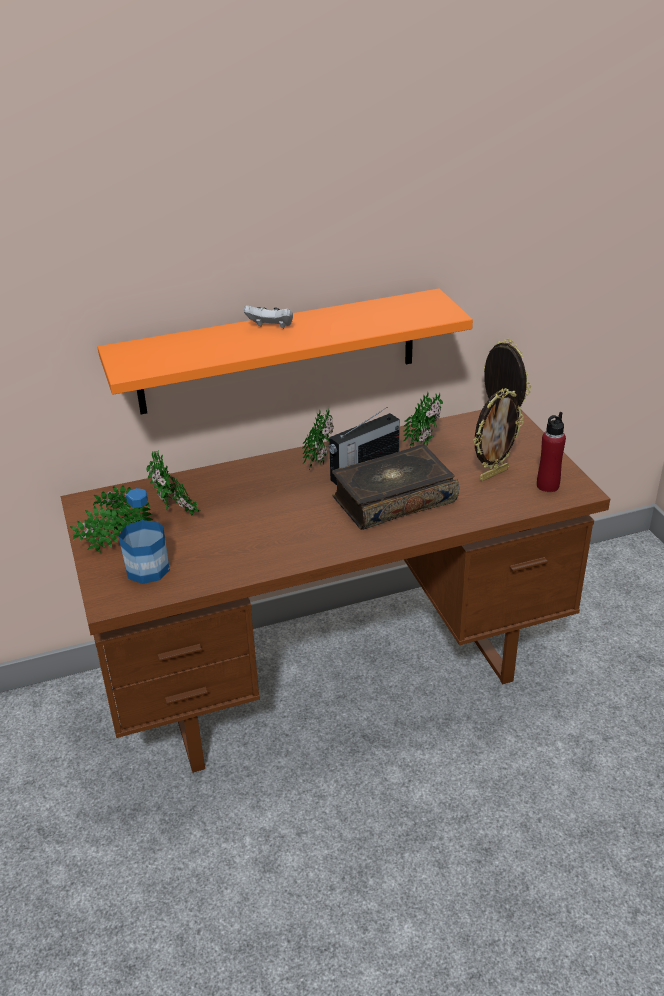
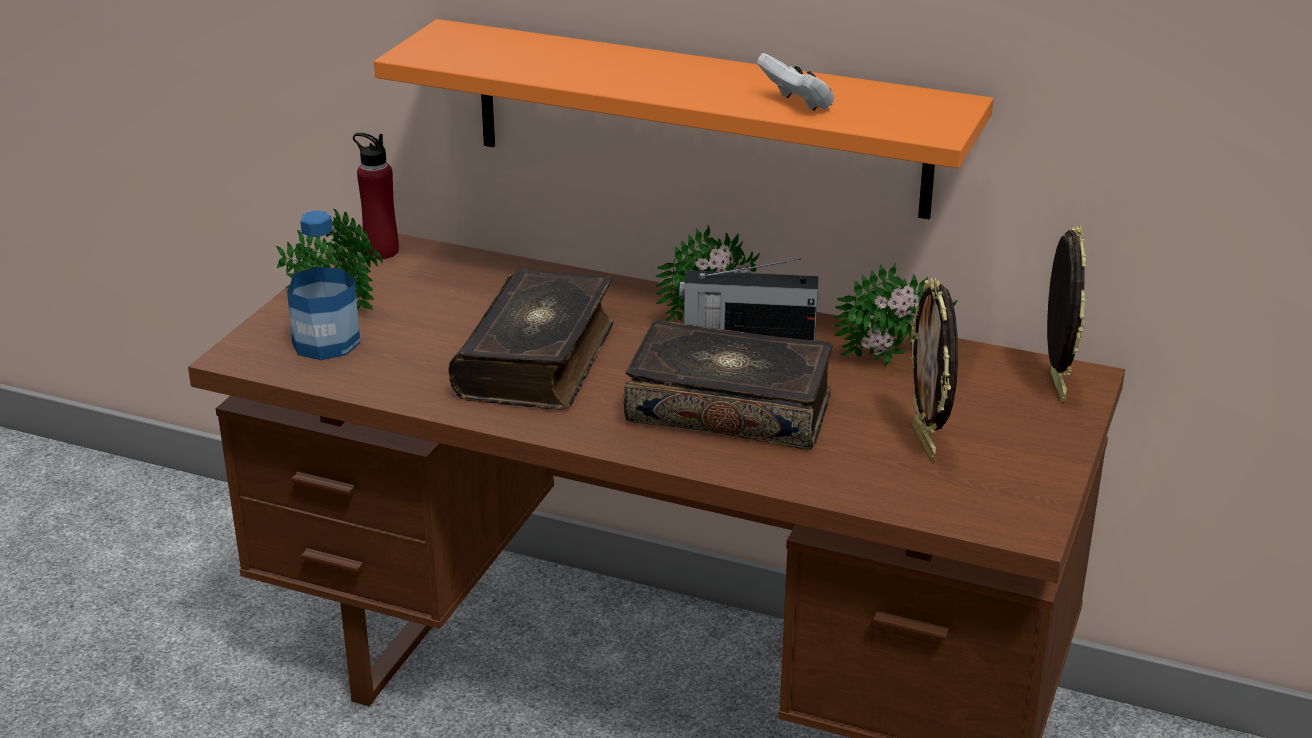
camera: 40 degrees right, 5 degrees down
potted plant [147,450,200,515] -> none
white game controller [244,305,293,328] -> white game controller moved to [757,53,834,111]
picture frame [474,388,524,481] -> picture frame turned 75 degrees clockwise [911,278,958,461]
red bottle [537,412,566,492] -> red bottle moved to [353,133,399,259]
none -> book [448,269,614,410]

